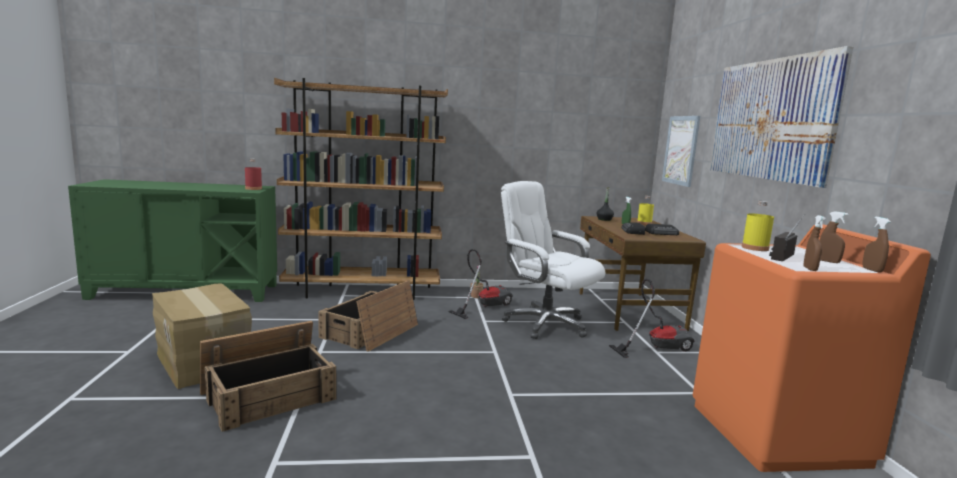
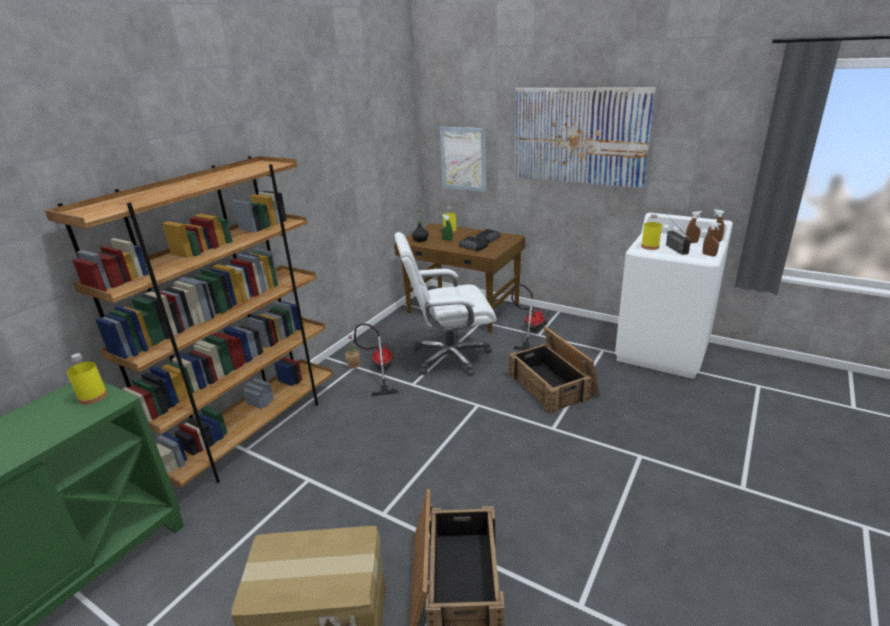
camera: 50 degrees left, 15 degrees up
red bottle [245,159,262,190] -> yellow bottle [67,353,107,405]
crate [318,280,418,352] -> crate moved to [509,326,600,414]
orange washing machine [692,225,931,472] -> white washing machine [615,213,733,379]

